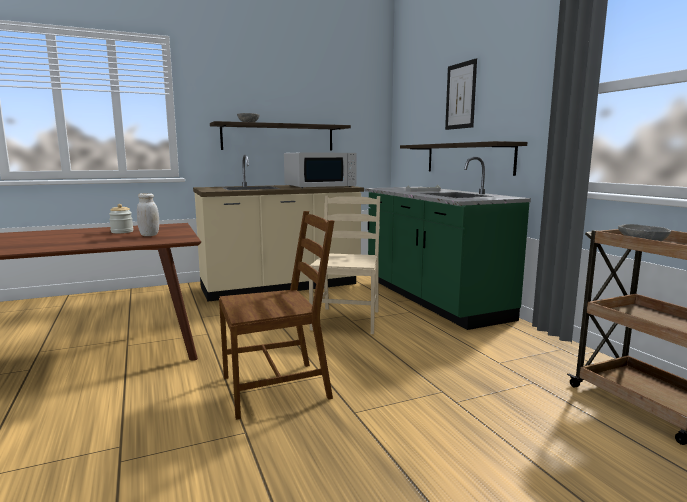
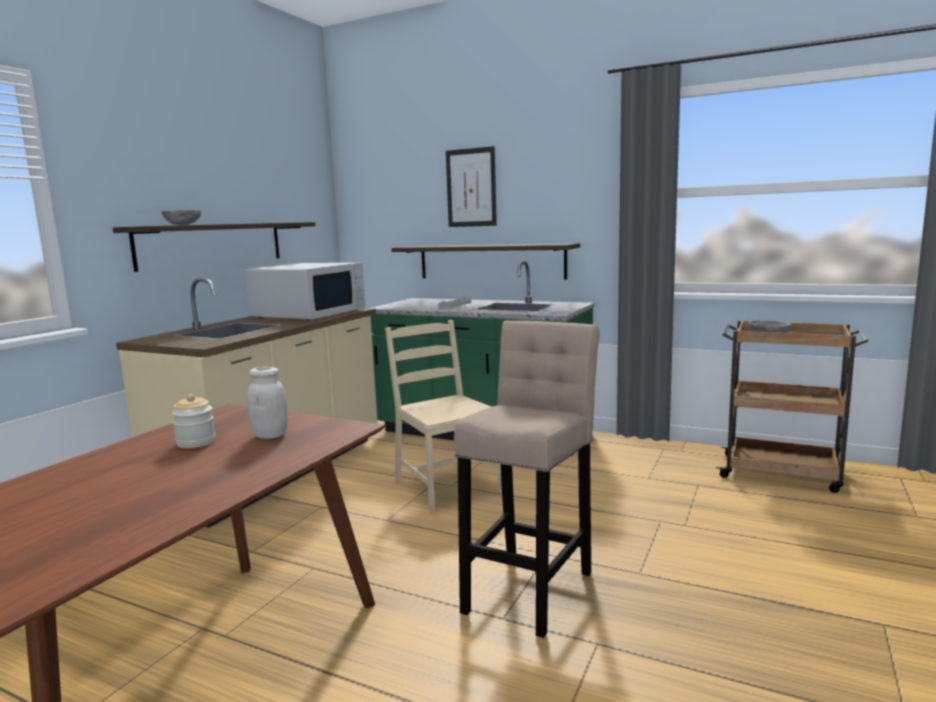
camera: 40 degrees left, 0 degrees up
brown chair [219,211,334,420] -> beige stool [454,321,599,638]

